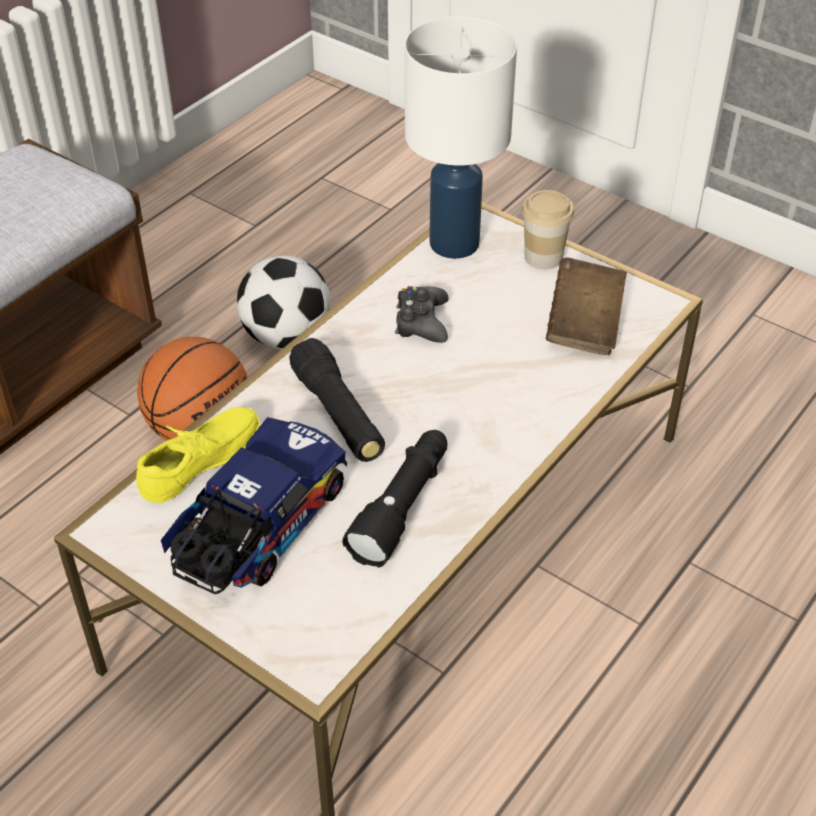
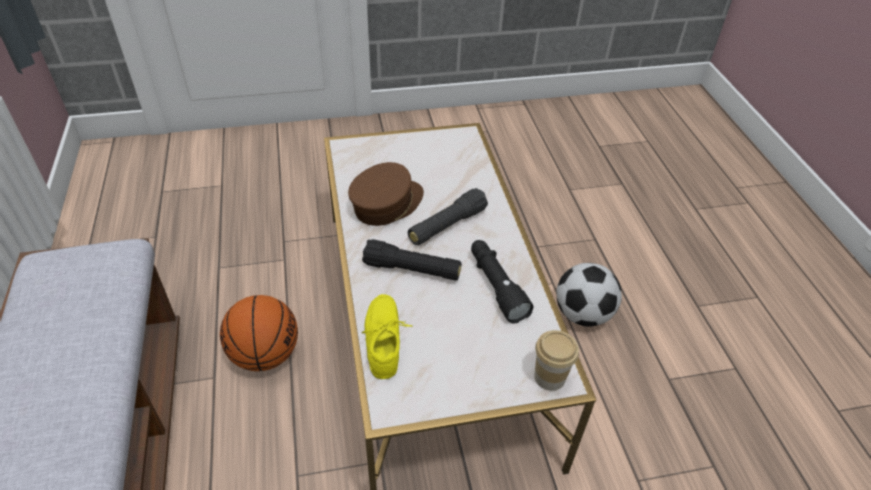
camera: 50 degrees left, 0 degrees up
toy truck [161,417,347,594] -> none
football [237,255,331,349] -> football moved to [556,263,622,327]
black game controller [395,286,449,343] -> brown cap [348,162,424,226]
white table lamp [405,17,517,259] -> none
cup [522,190,574,269] -> cup moved to [534,330,579,391]
brown book [546,258,627,355] -> none
none -> black flashlight [408,188,488,245]

